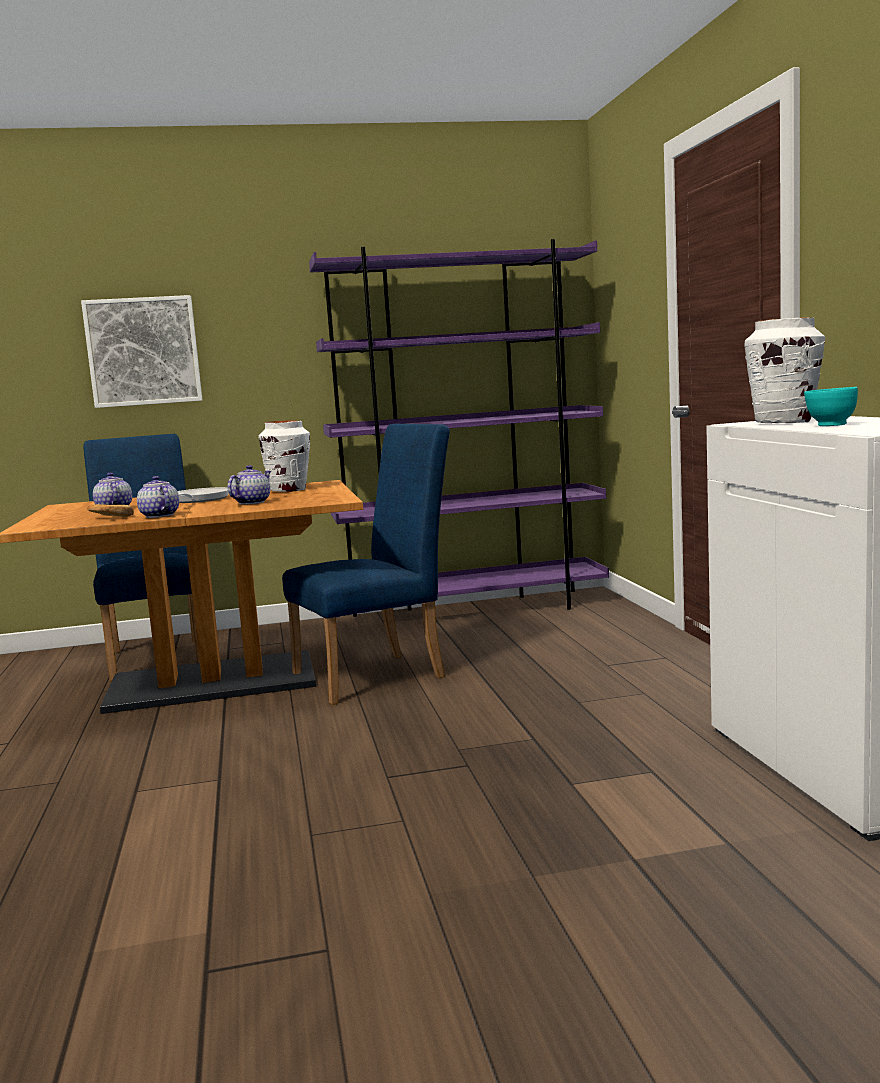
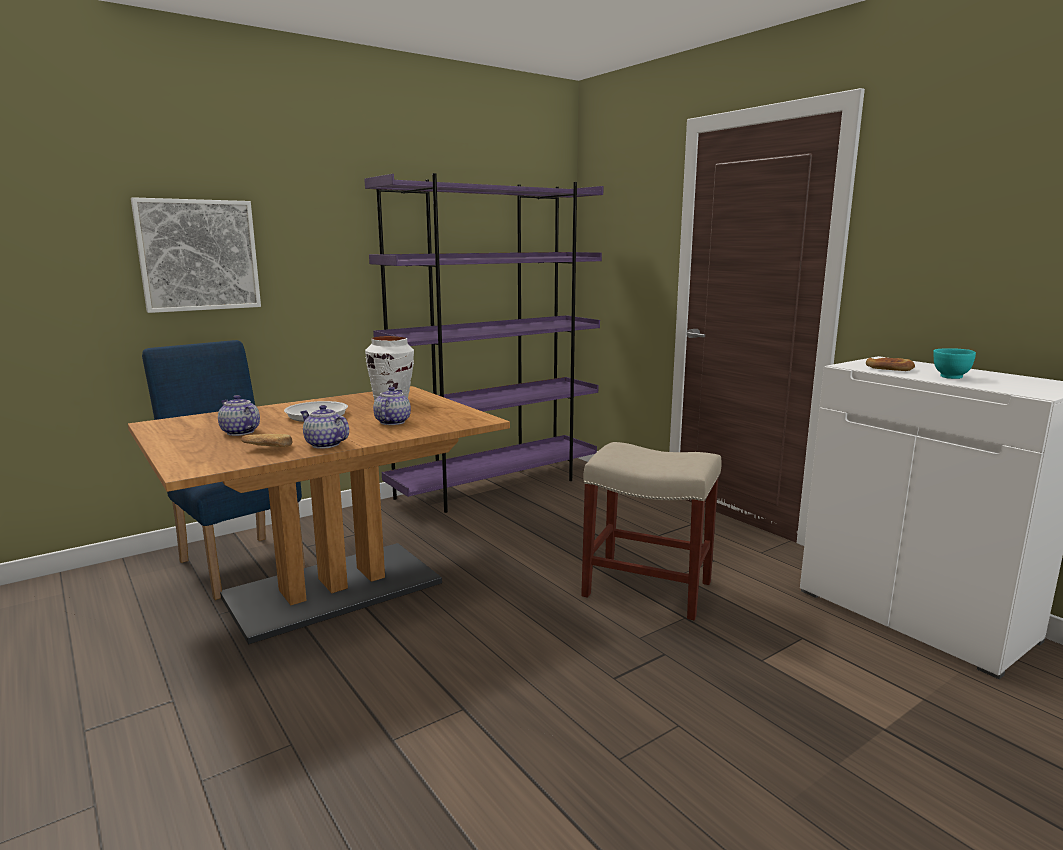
camera: 25 degrees left, 5 degrees up
blue chair [282,424,450,705] -> none
white vase [744,317,825,423] -> bread [866,358,915,371]
none -> beige stool [581,442,722,620]

